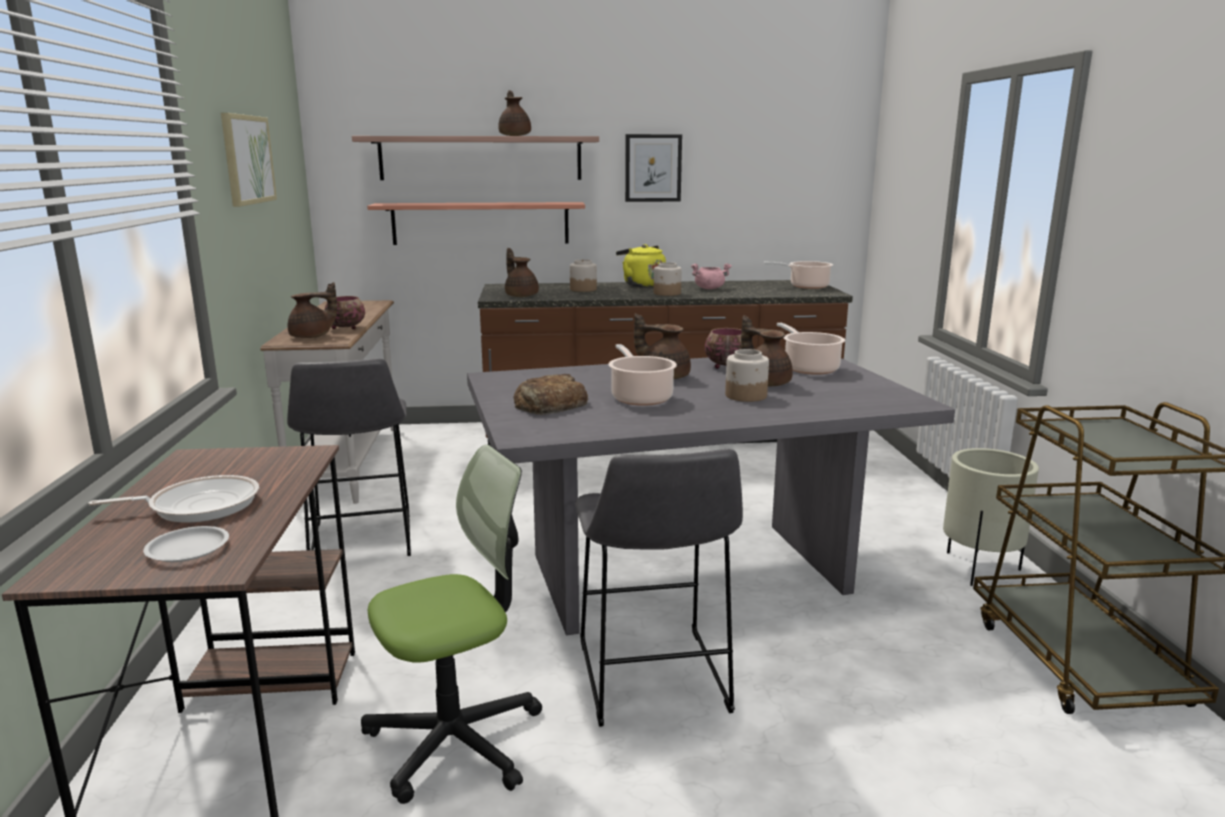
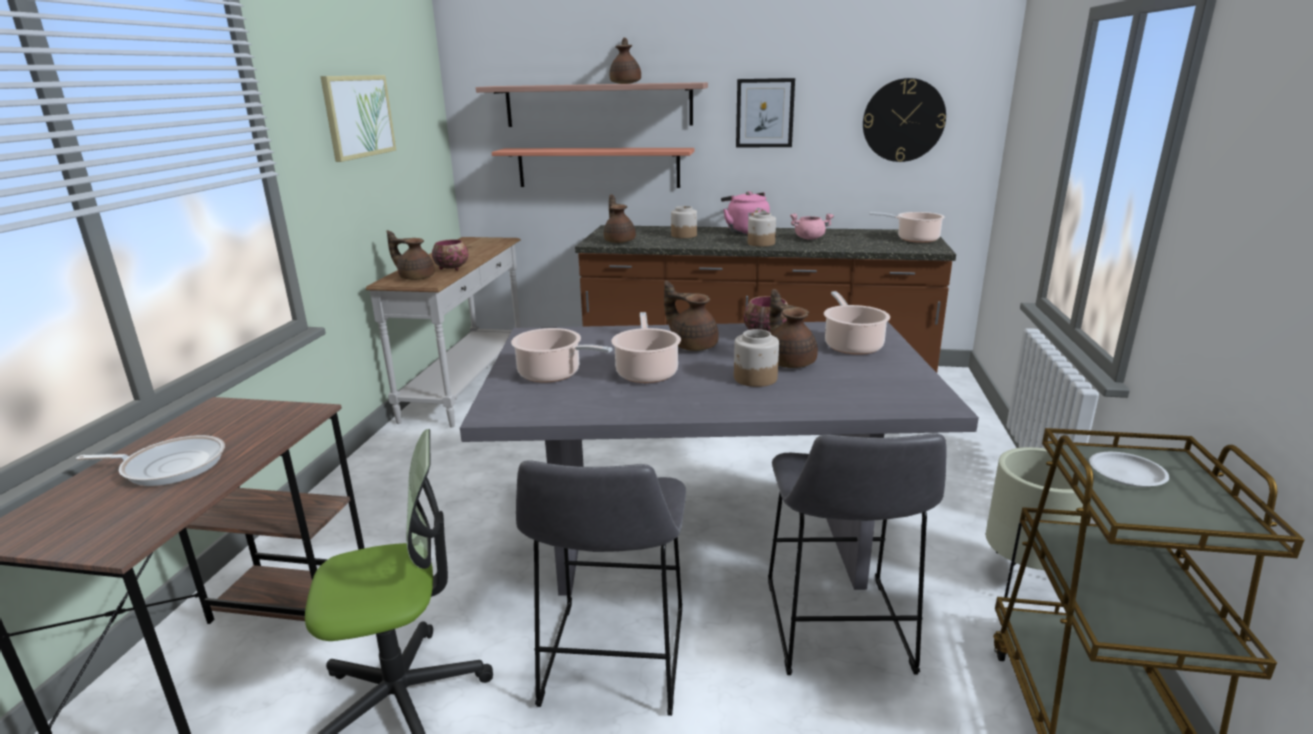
camera: 15 degrees right, 5 degrees up
white plate [143,526,229,562] -> white plate moved to [1089,452,1169,487]
grey stool [287,358,411,556] -> grey stool moved to [768,433,947,675]
brown teapot [288,282,337,338] -> brown teapot turned 150 degrees counterclockwise [387,230,435,280]
bread [513,374,588,415] -> cooking pot [511,328,613,383]
yellow kettle [616,244,666,287] -> pink kettle [721,191,770,235]
none -> wall clock [863,78,946,162]

